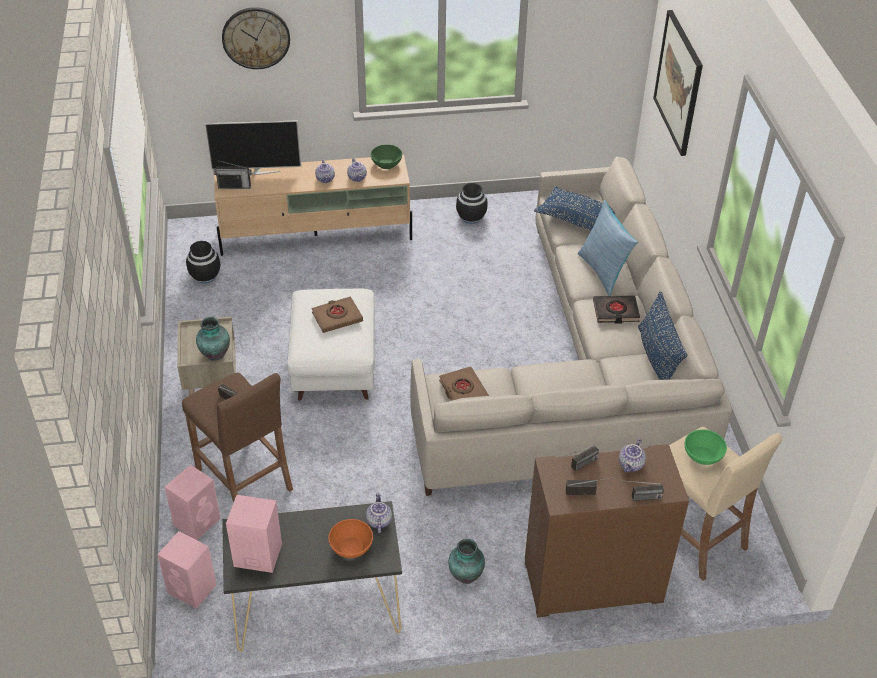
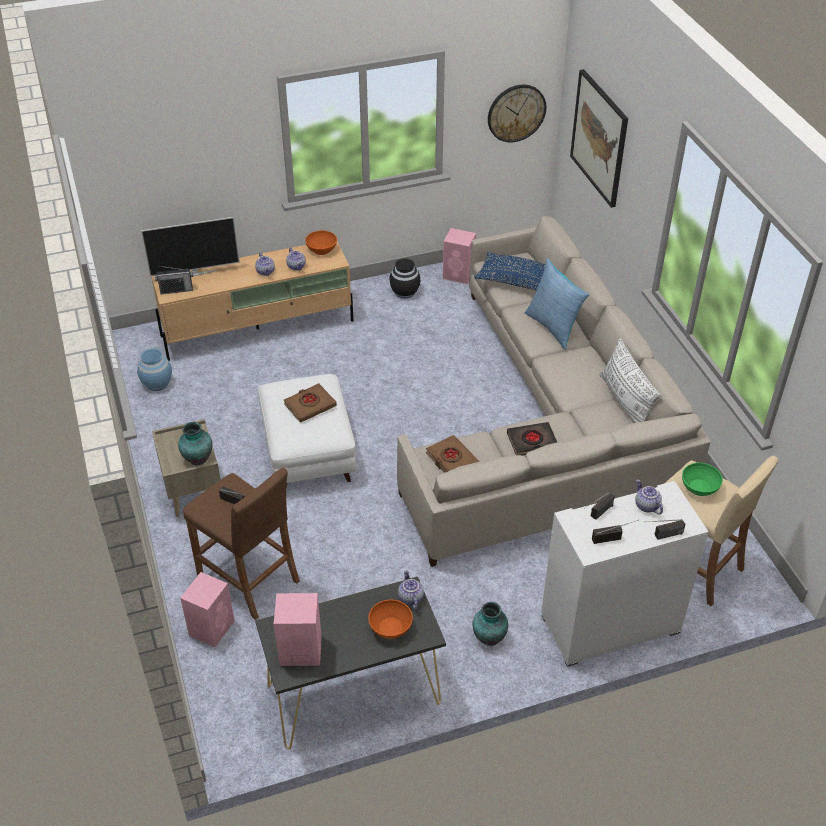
camera: 10 degrees left, 0 degrees up
pink speaker [157,531,217,609] -> pink speaker moved to [443,228,476,284]
black vase [186,241,220,284] -> blue vase [137,348,172,391]
wall clock [222,7,290,69] -> wall clock moved to [488,85,546,142]
green bowl [371,144,402,169] -> orange bowl [305,230,337,255]
brown cabinet [525,444,689,617] -> white cabinet [541,481,709,667]
black book [593,296,640,324] -> black book moved to [507,422,557,455]
teapot [619,439,646,472] -> teapot turned 135 degrees clockwise [635,479,663,515]
blue pillow [638,291,687,380] -> white pillow [600,338,661,423]

